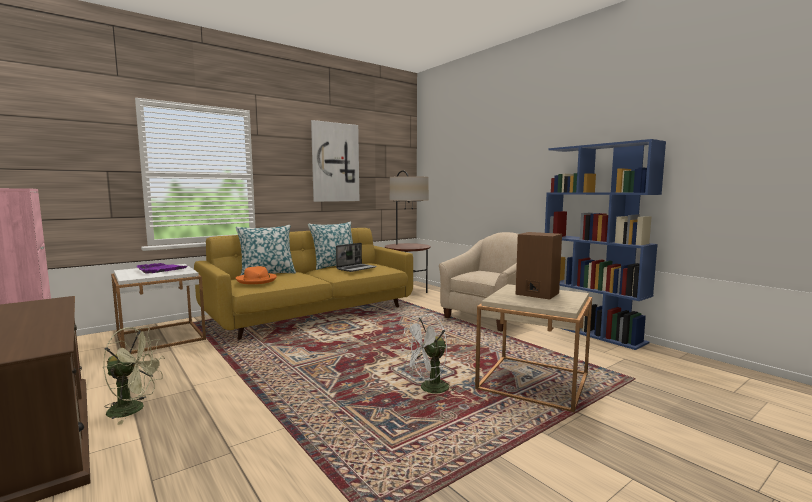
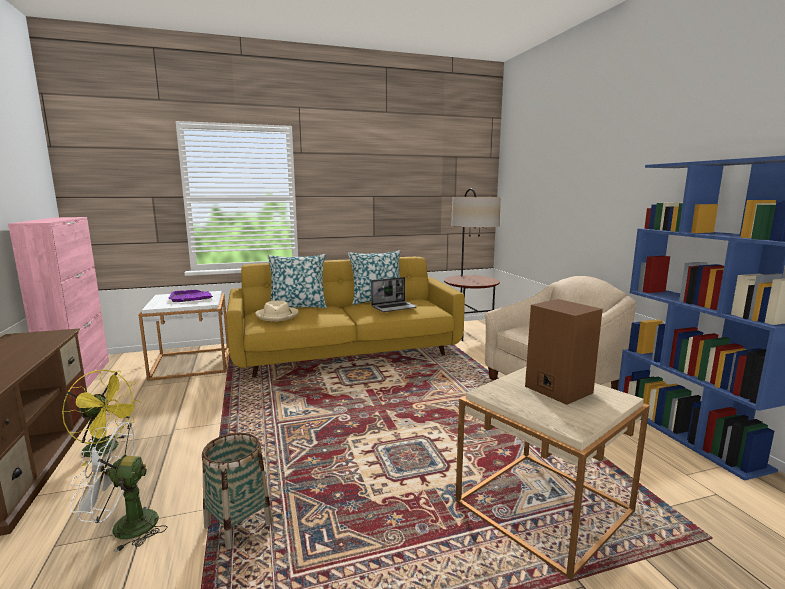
camera: 20 degrees right, 5 degrees up
green fan [103,327,165,425] -> yellow fan [62,370,140,466]
orange hat [236,266,277,284] -> beige hat [255,300,298,321]
picture [311,120,359,202] -> none
white fan [401,314,457,397] -> white fan moved to [70,422,167,553]
none -> basket [202,433,273,550]

